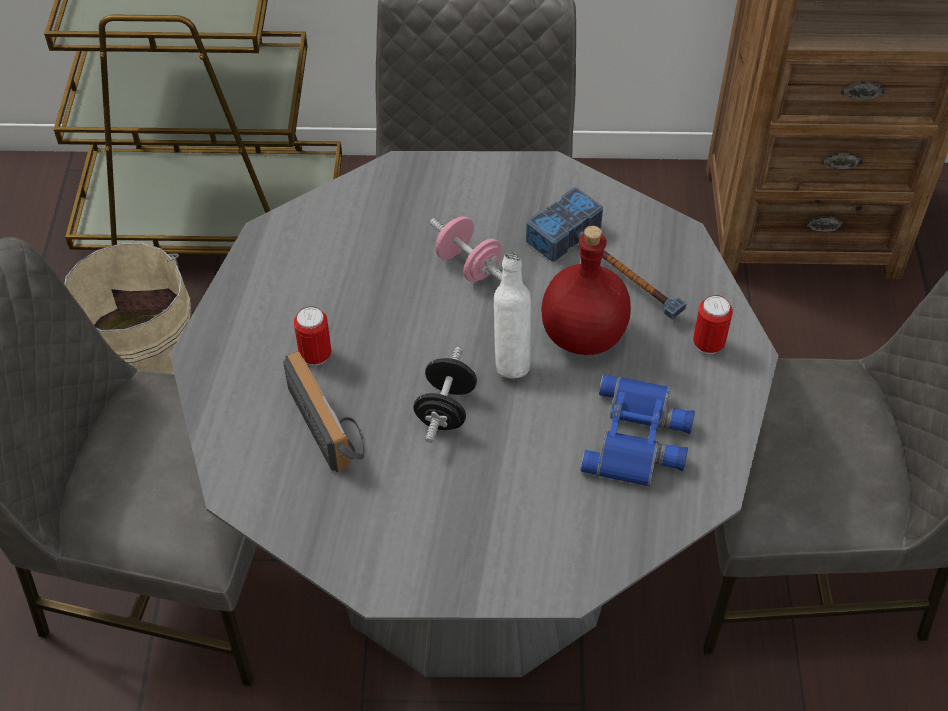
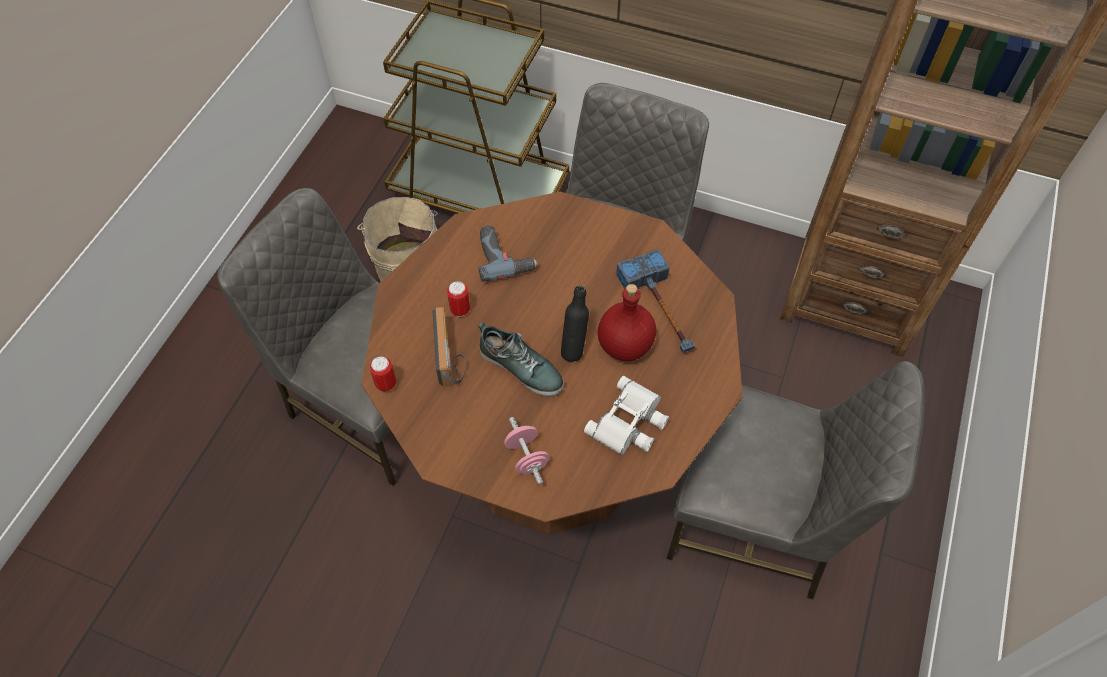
camera: 20 degrees right, 5 degrees up
grey dining table [170,151,779,677] -> brown dining table [361,192,743,534]
black dumbbell [413,347,477,443] -> shoe [478,322,564,397]
pink dumbbell [430,216,503,282] -> pink dumbbell moved to [504,417,549,485]
white bottle [494,252,531,379] -> black bottle [561,285,589,362]
blue binoculars [580,374,695,487] -> white binoculars [584,376,669,455]
can [693,295,733,354] -> can moved to [370,356,396,392]
none -> power drill [479,225,538,282]

